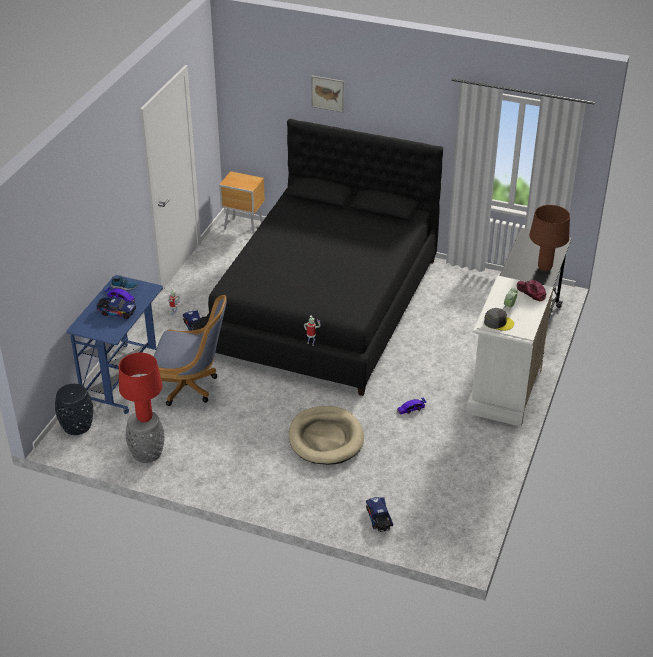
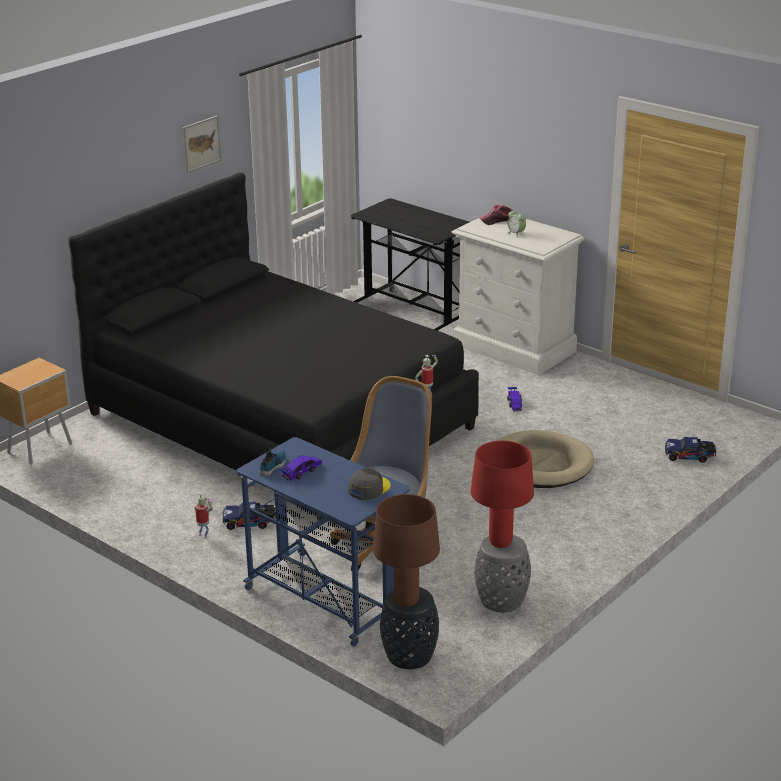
camera: 70 degrees left, 10 degrees down
toy truck [96,297,136,319] -> none
picture [311,75,344,113] -> picture moved to [182,116,221,173]
grey cap [484,308,514,331] -> grey cap moved to [348,468,391,500]
brown table lamp [529,205,570,271] -> brown table lamp moved to [373,494,440,607]

